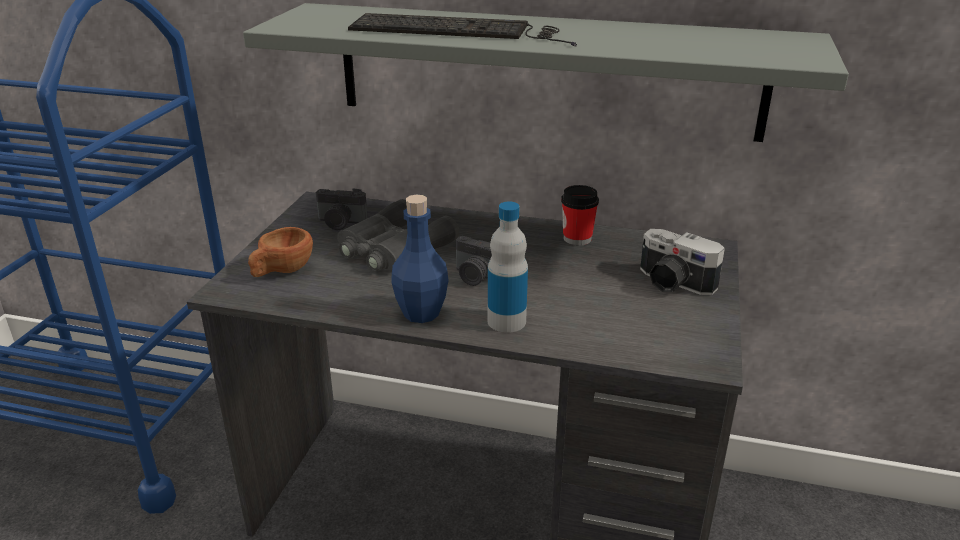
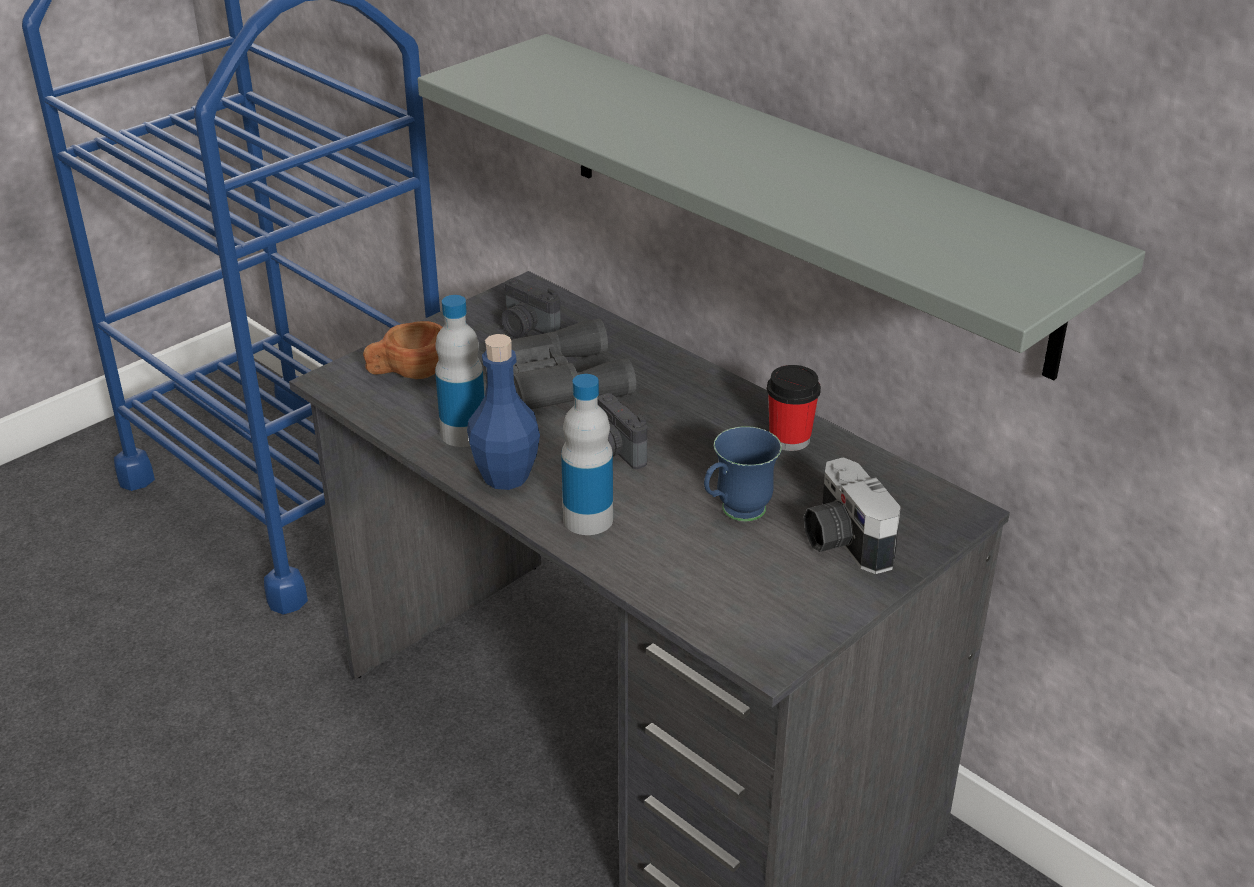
camera: 30 degrees right, 5 degrees up
keyboard [348,13,577,46] -> none
none -> bottle [435,295,484,447]
none -> blue mug [704,426,782,522]

